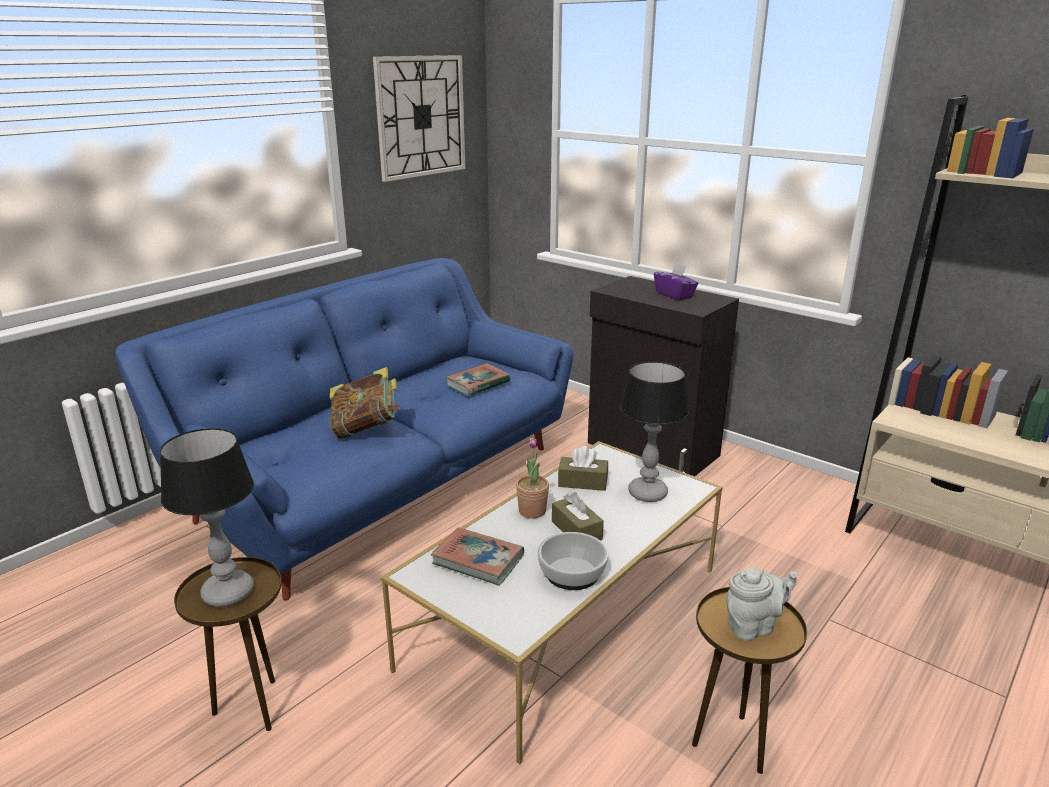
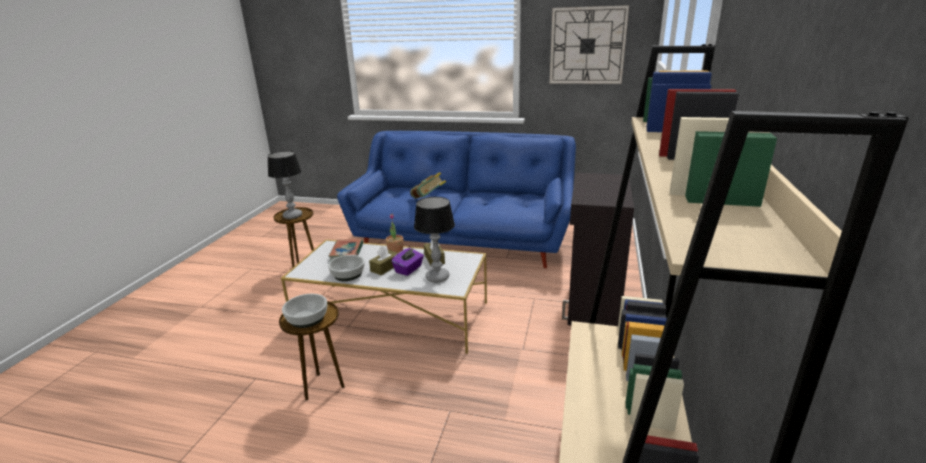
camera: 65 degrees right, 0 degrees up
book [446,363,510,396] -> none
purple tissue box [654,263,699,301] -> purple tissue box moved to [392,247,424,276]
grey teapot [726,568,797,641] -> bowl [282,294,327,328]

